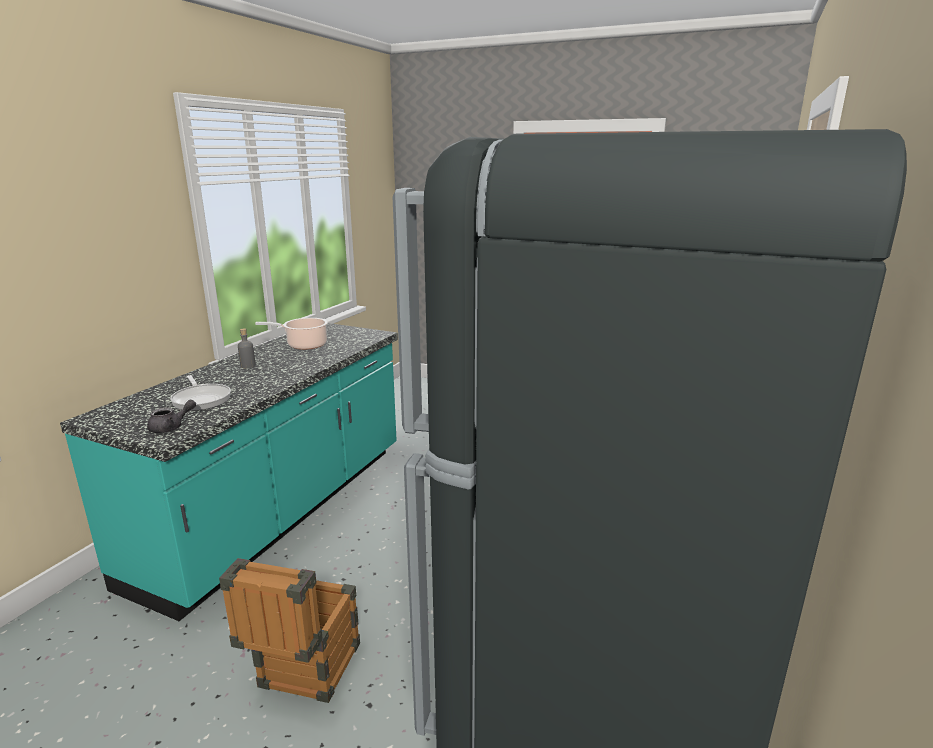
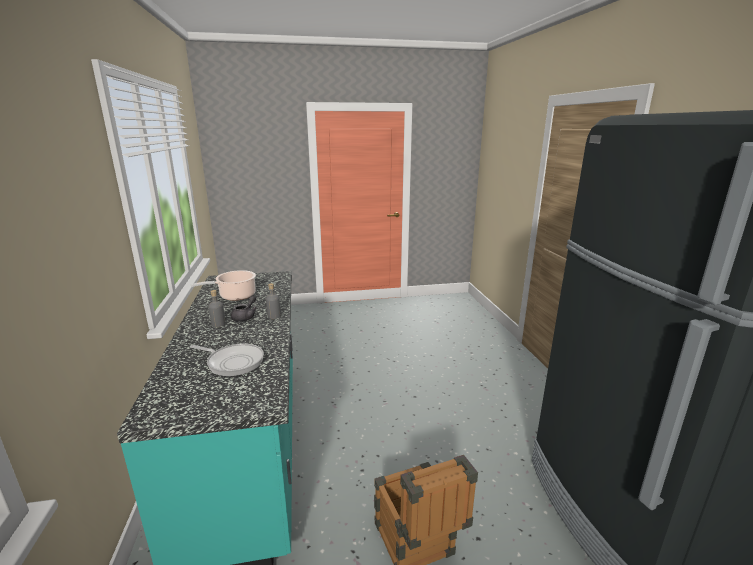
camera: 35 degrees left, 0 degrees up
grey teapot [147,400,196,433] -> grey teapot moved to [231,295,257,322]
none -> grey bottle [266,283,281,319]

